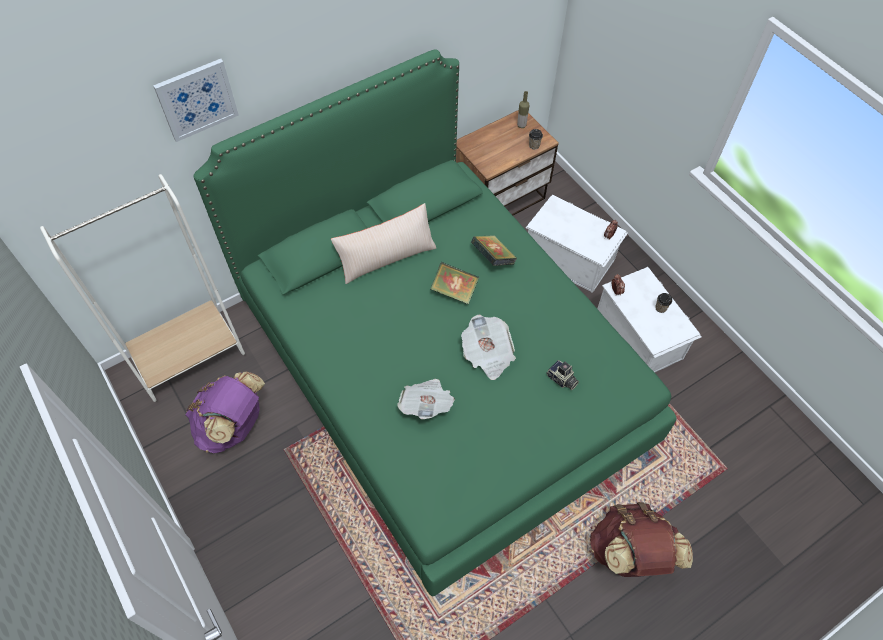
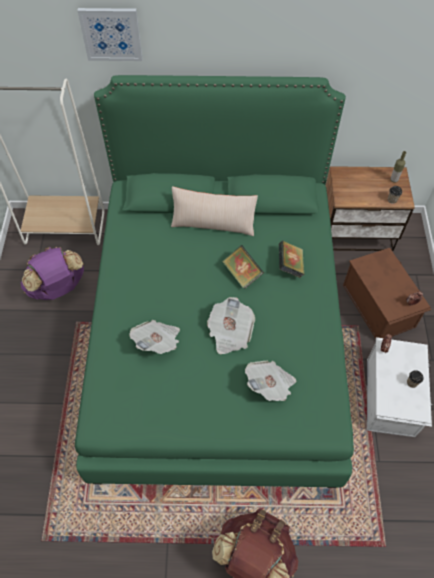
camera: 35 degrees right, 0 degrees up
white storage box [526,195,628,293] -> brown storage box [343,248,432,339]
camera [546,360,579,390] -> newspaper [245,361,296,401]

